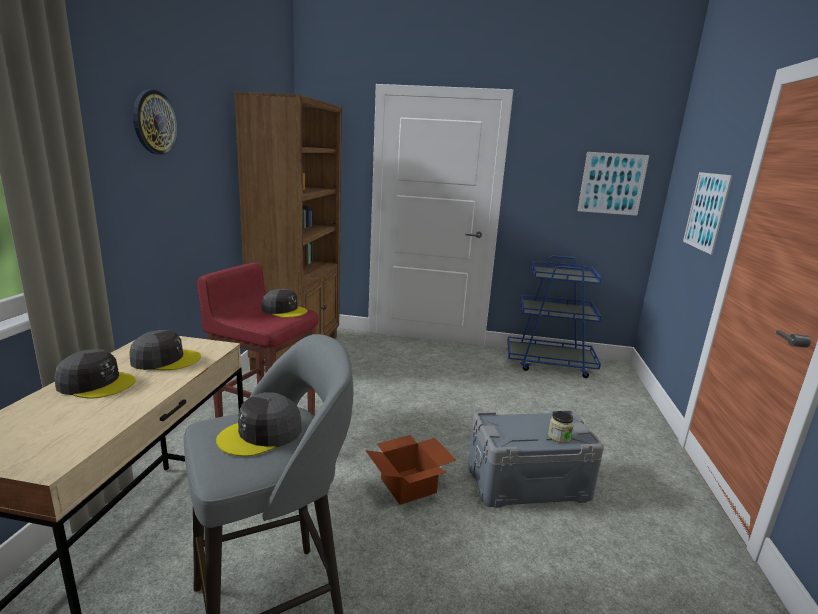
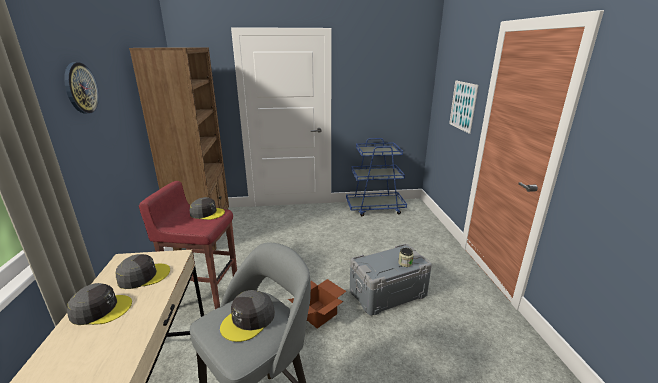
camera: 15 degrees left, 5 degrees up
picture [578,152,649,216] -> none

